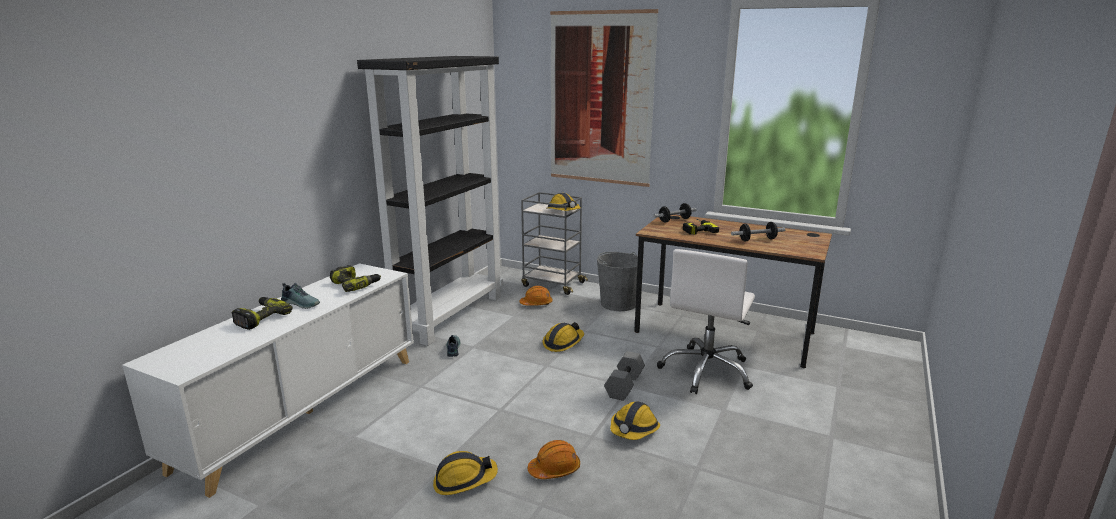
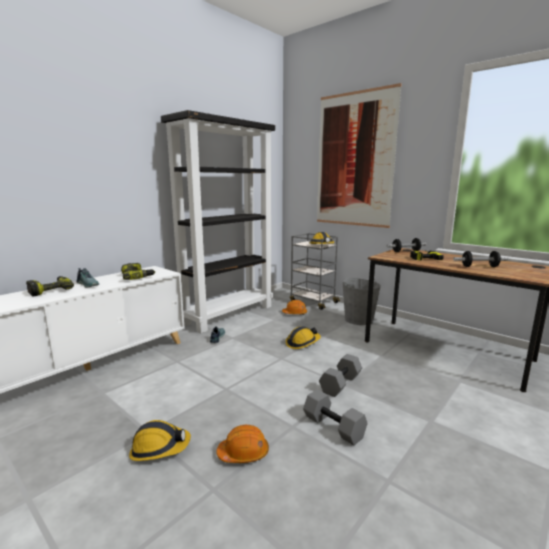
camera: 15 degrees right, 5 degrees down
hard hat [610,401,660,440] -> grey dumbbell [303,389,368,446]
white office chair [657,249,755,394] -> none

